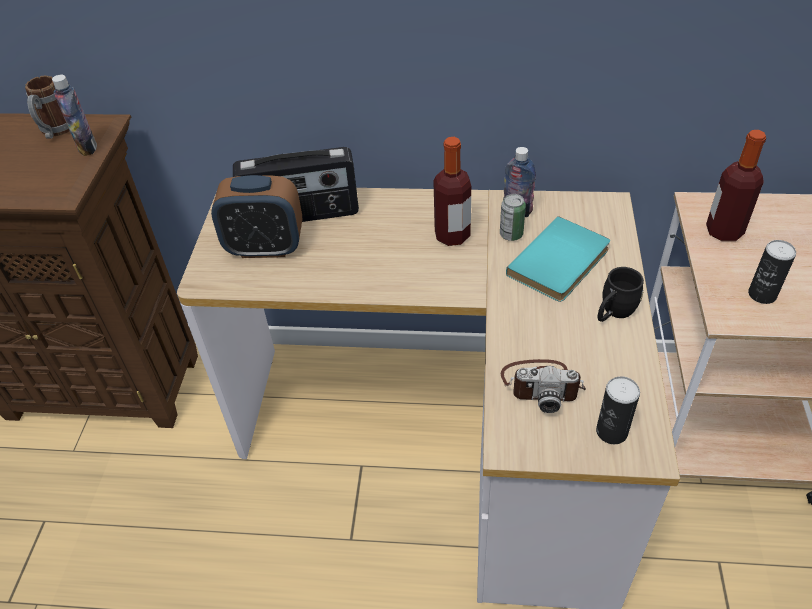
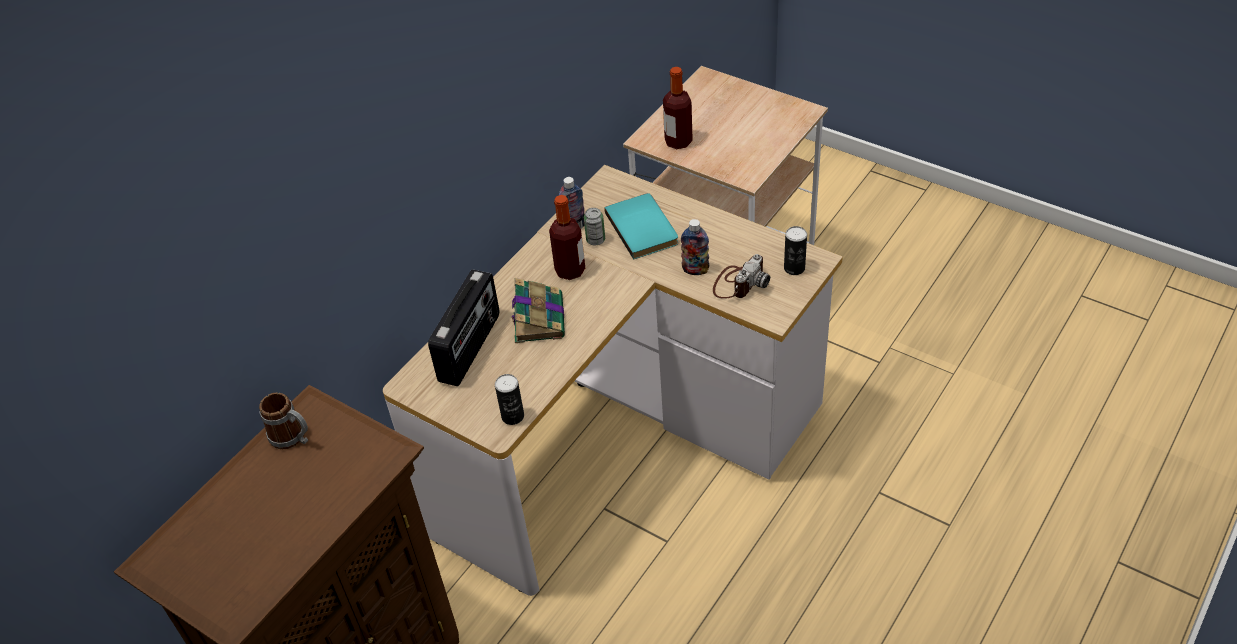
camera: 60 degrees left, 0 degrees up
bottle [52,75,97,156] -> bottle moved to [681,219,709,275]
alarm clock [211,175,302,258] -> none
black mug [598,267,644,322] -> none
can [748,240,796,304] -> can moved to [495,374,524,425]
none -> book [512,278,565,343]

